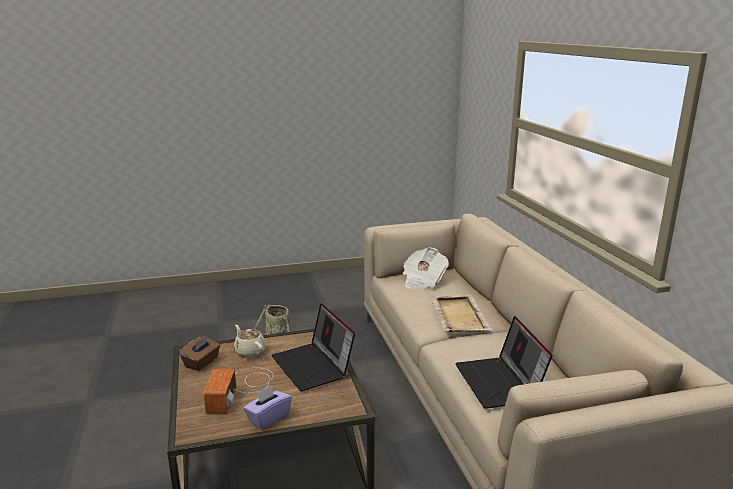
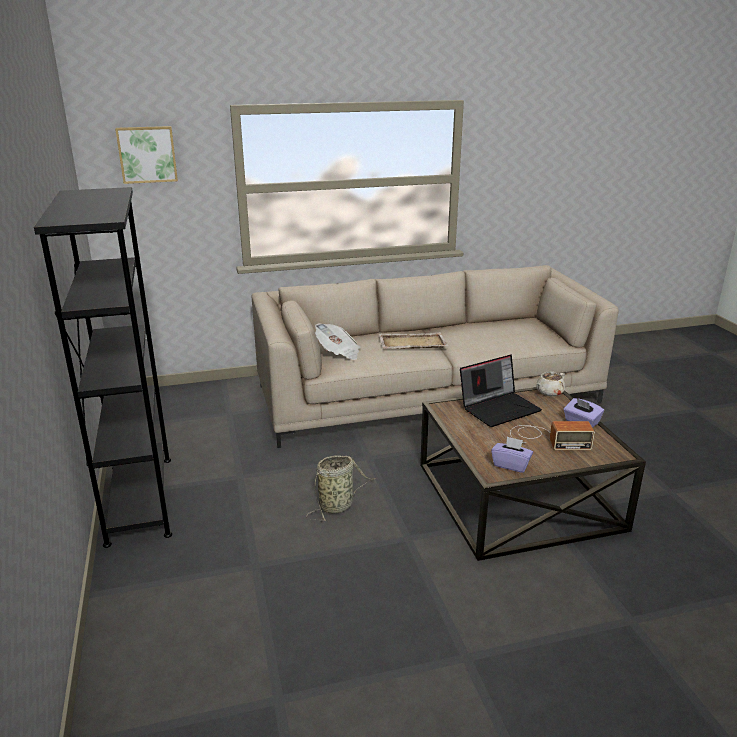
camera: 90 degrees left, 5 degrees up
brown tissue box [179,336,220,371] -> purple tissue box [491,436,533,473]
beige teapot [234,325,266,358] -> beige teapot moved to [536,371,565,397]
laptop [455,316,553,409] -> none
none -> black bookcase [34,187,172,548]
none -> picture [115,126,178,184]

